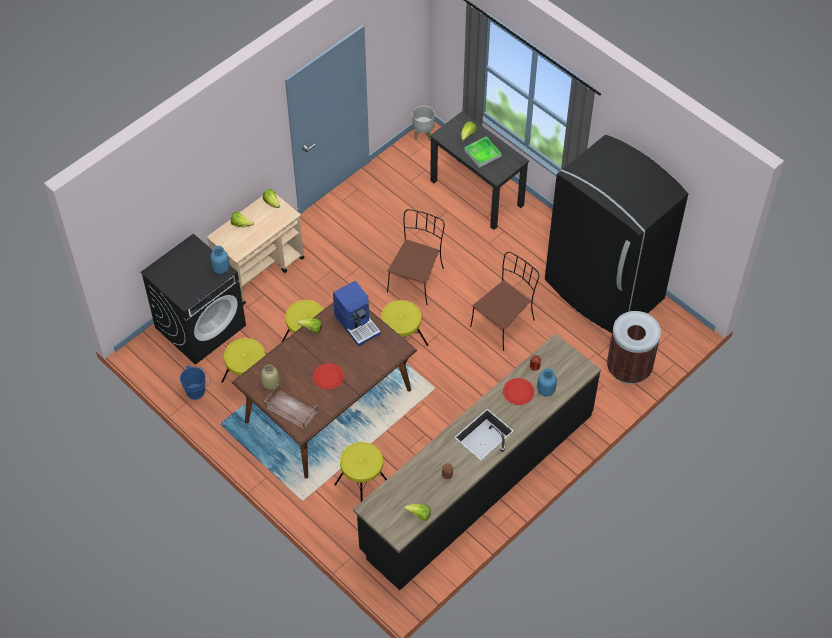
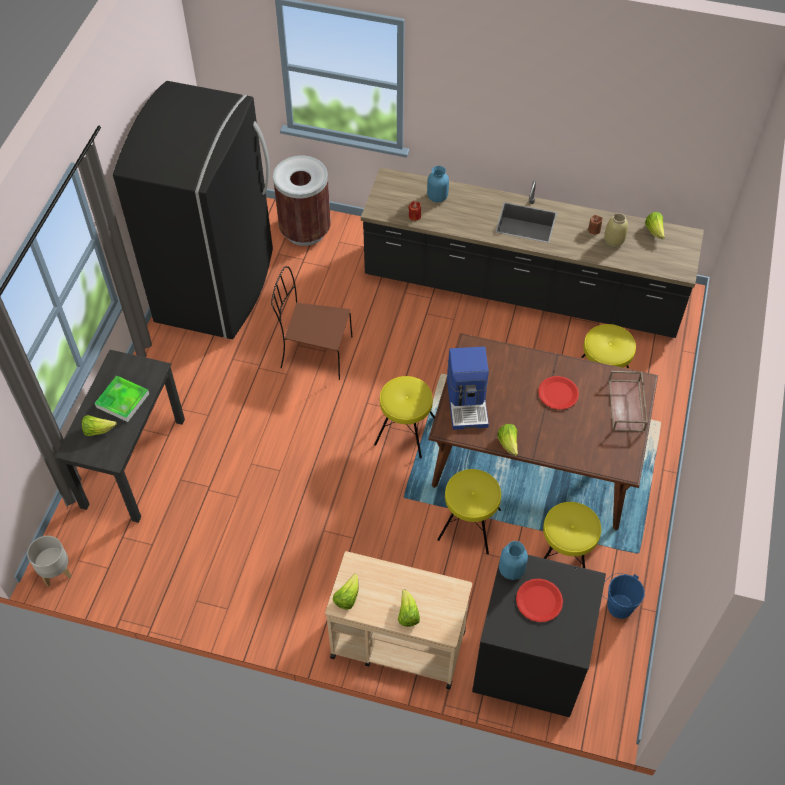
camera: 120 degrees left, 0 degrees up
beige vase [261,365,280,390] -> beige vase moved to [604,213,628,247]
coffee machine [333,281,381,346] -> coffee machine turned 150 degrees clockwise [447,347,489,430]
brown chair [387,209,445,305] -> none
red plate [503,378,534,405] -> red plate moved to [516,579,563,622]

